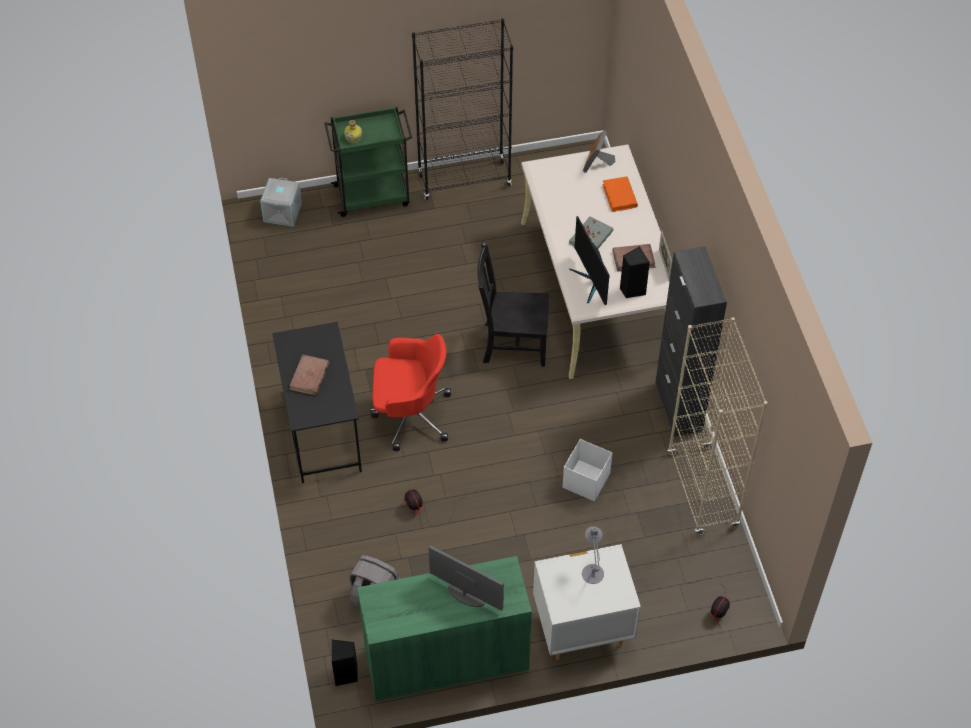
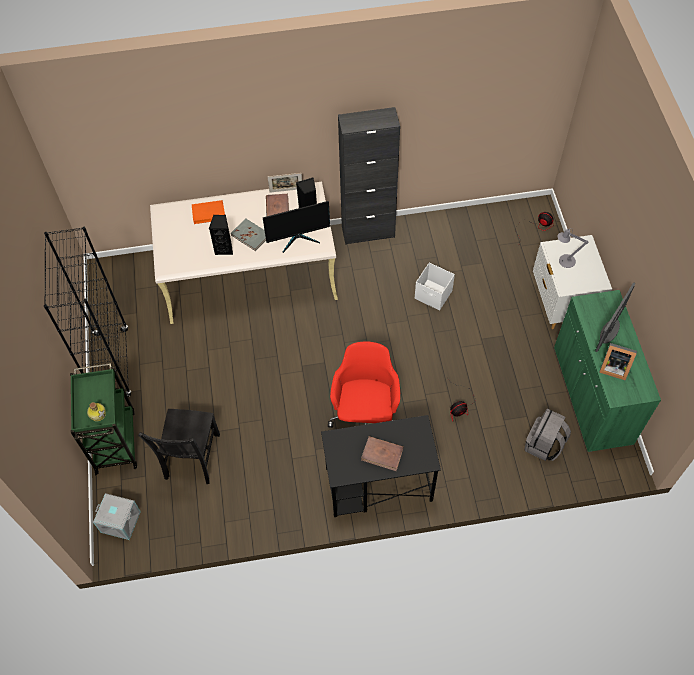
camera: 85 degrees left, 5 degrees up
black speaker [332,639,358,686] -> black speaker moved to [209,215,233,255]
black chair [477,242,549,366] -> black chair moved to [138,409,220,484]
picture frame [583,130,616,173] -> picture frame moved to [599,343,637,380]
beige bookcase [667,317,767,536] -> none

